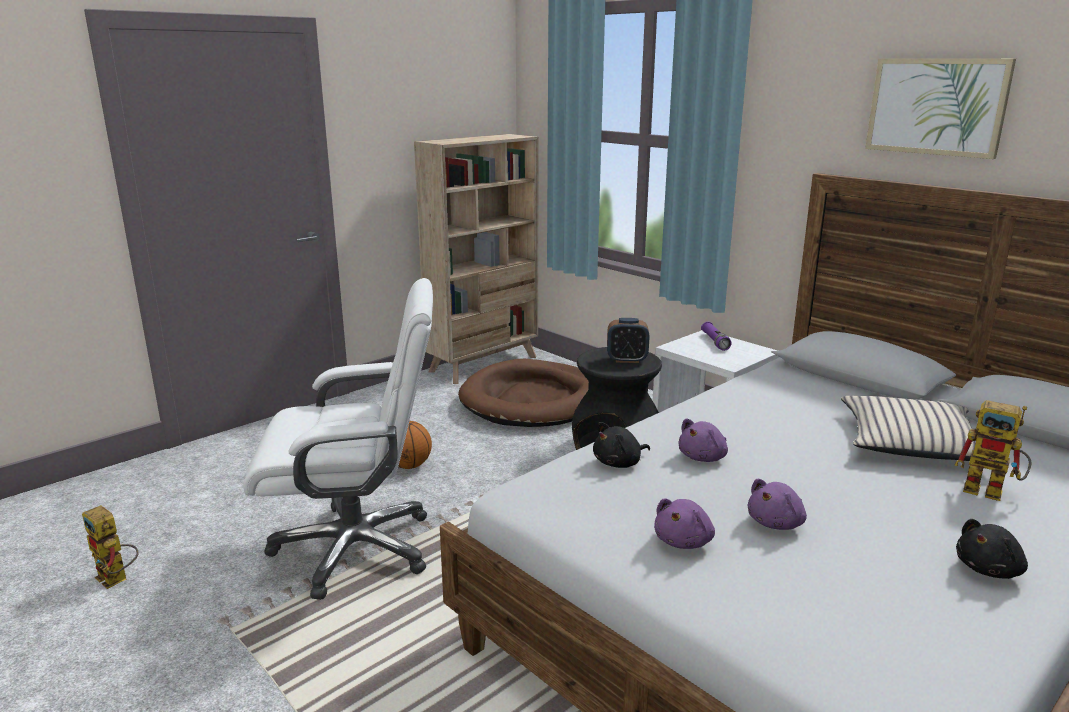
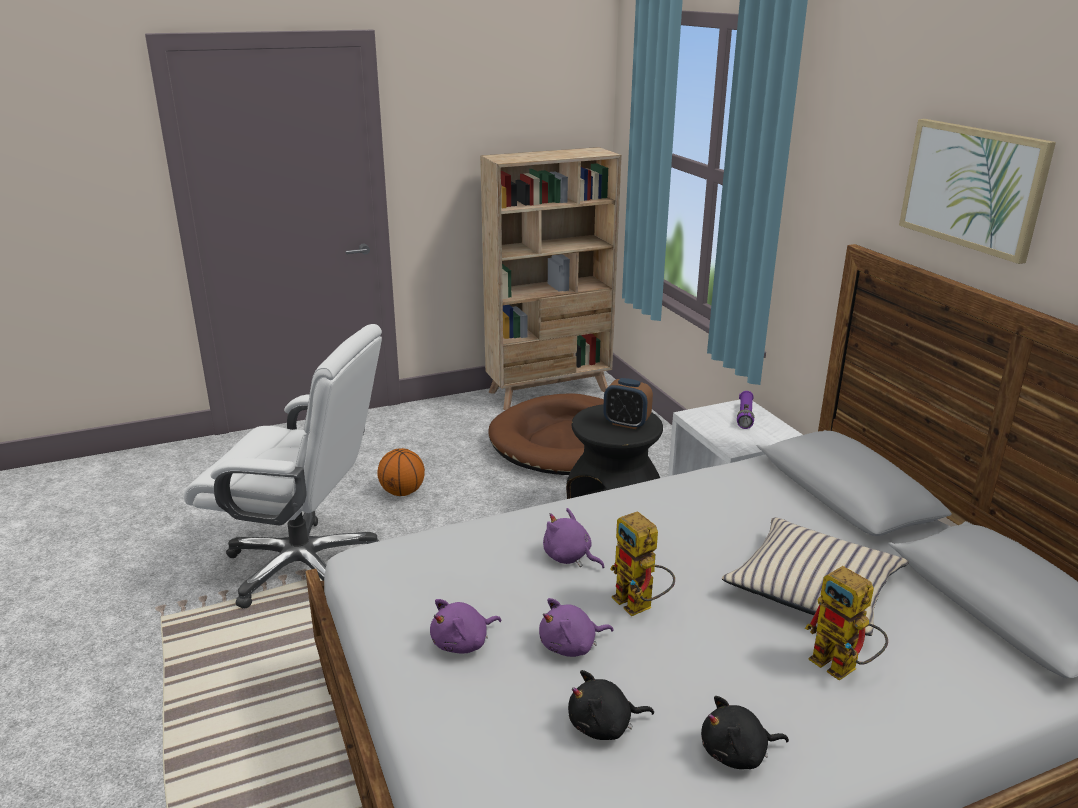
camera: 20 degrees right, 5 degrees up
toy robot [82,505,138,589] -> toy robot moved to [611,511,675,616]
black plush toy [593,422,650,468] -> black plush toy moved to [568,670,654,740]
purple plush toy [678,418,728,462] -> purple plush toy turned 60 degrees clockwise [543,508,605,568]

